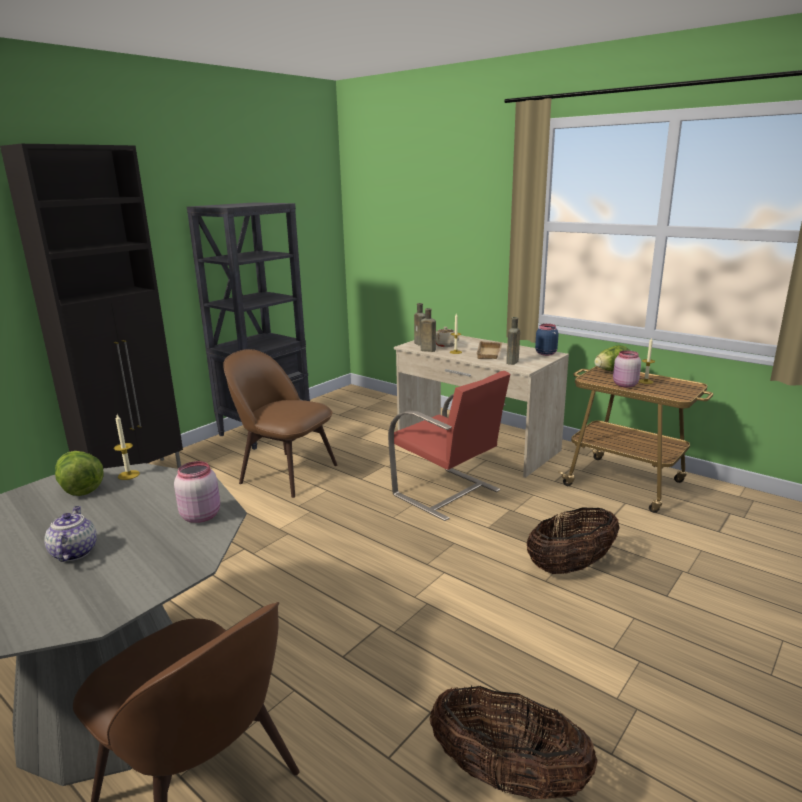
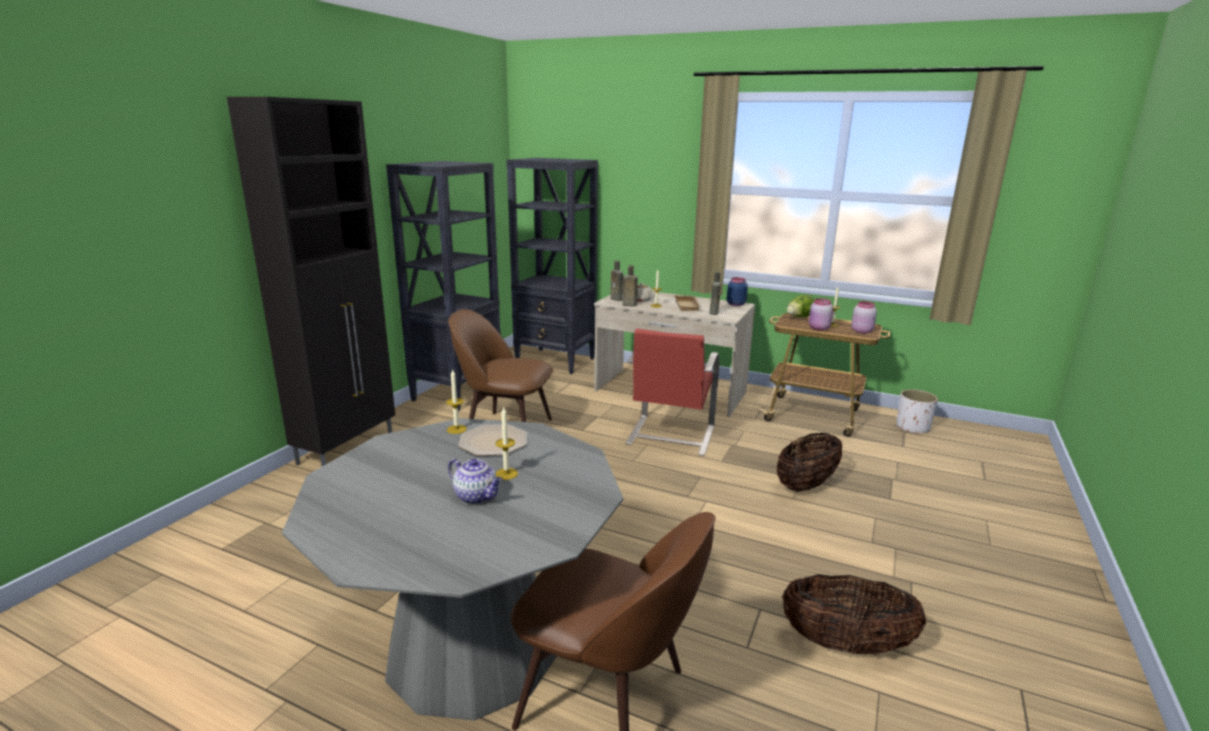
camera: 15 degrees left, 0 degrees up
teapot [44,506,97,562] -> teapot turned 150 degrees clockwise [448,459,502,504]
lettuce [55,451,104,496] -> none
pink jar [174,461,220,523] -> pink jar moved to [851,301,877,333]
red chair [388,371,510,521] -> red chair turned 75 degrees clockwise [626,329,719,456]
none -> plate [458,424,527,456]
none -> candle [495,407,518,480]
none -> black bookcase [506,158,598,374]
none -> white planter [896,389,938,434]

